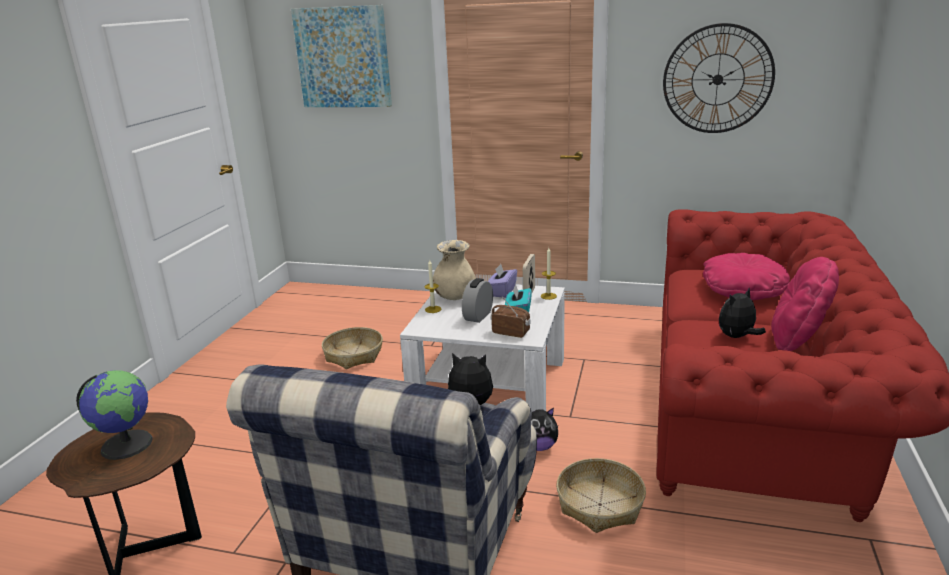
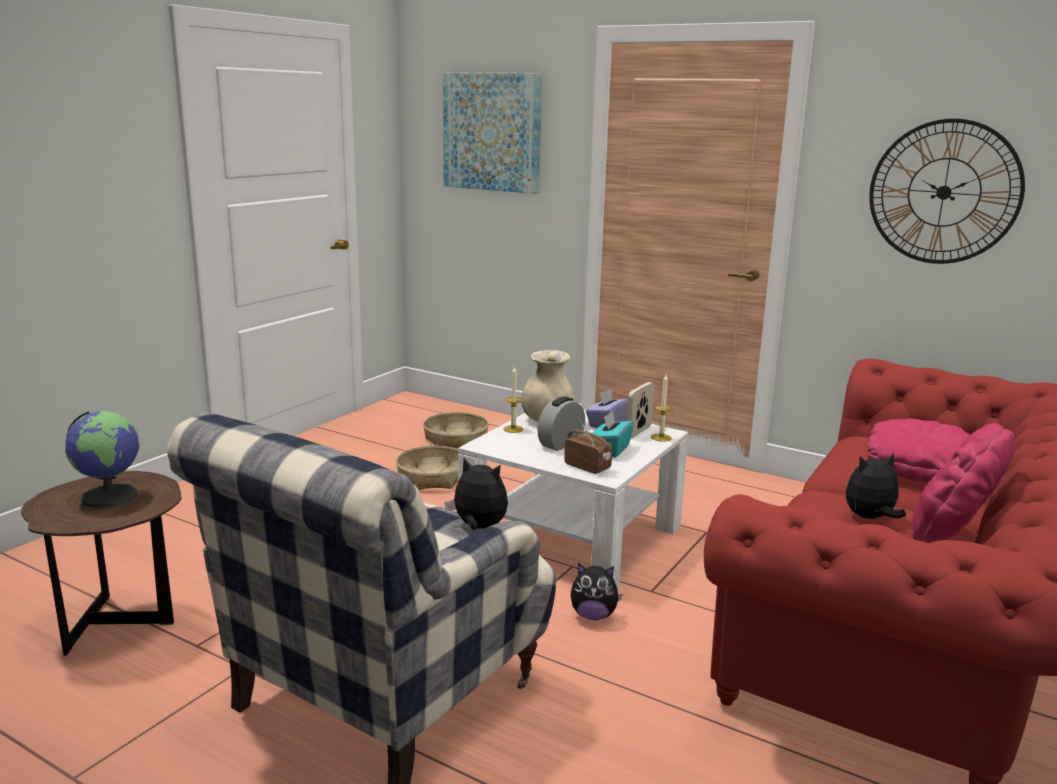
camera: 15 degrees right, 5 degrees down
basket [556,458,646,533] -> basket moved to [423,412,489,448]

